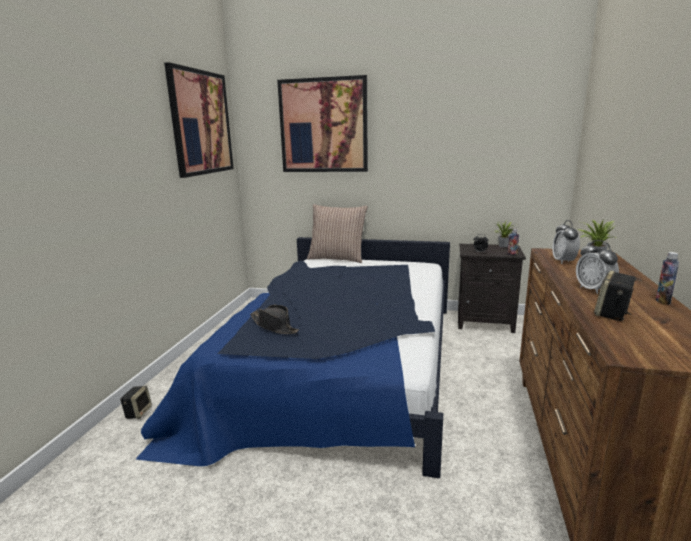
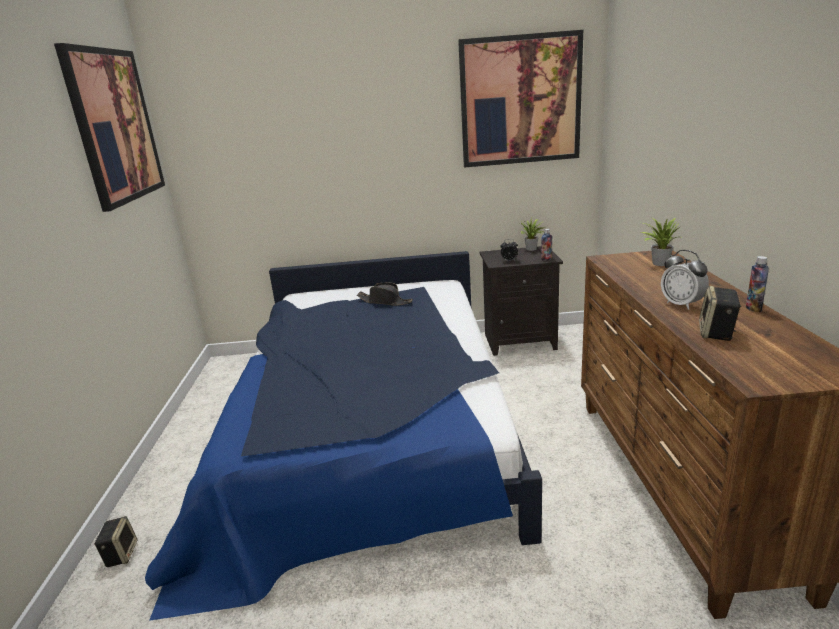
camera: 15 degrees left, 5 degrees up
black hat [250,305,299,334] -> black hat moved to [357,282,413,306]
picture [277,75,368,172] -> picture moved to [458,30,583,167]
pillow [307,204,368,263] -> none
alarm clock [552,220,580,264] -> none

